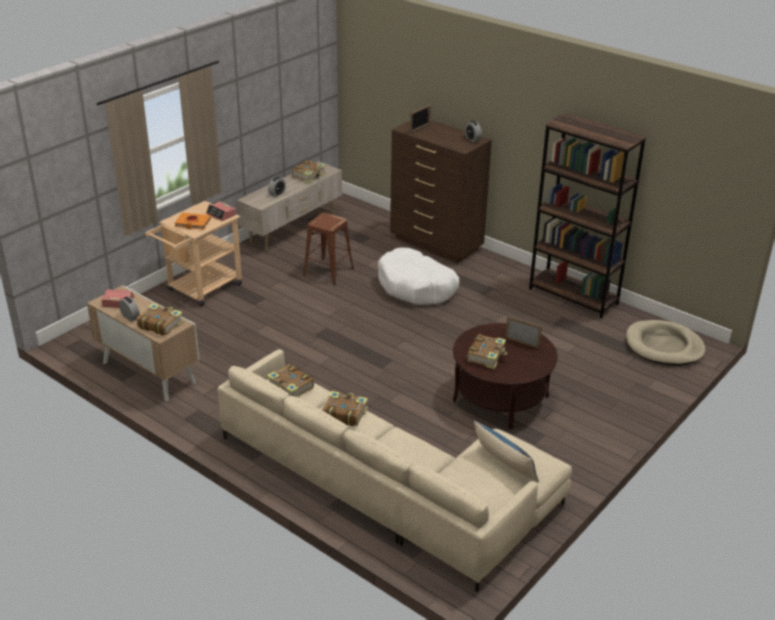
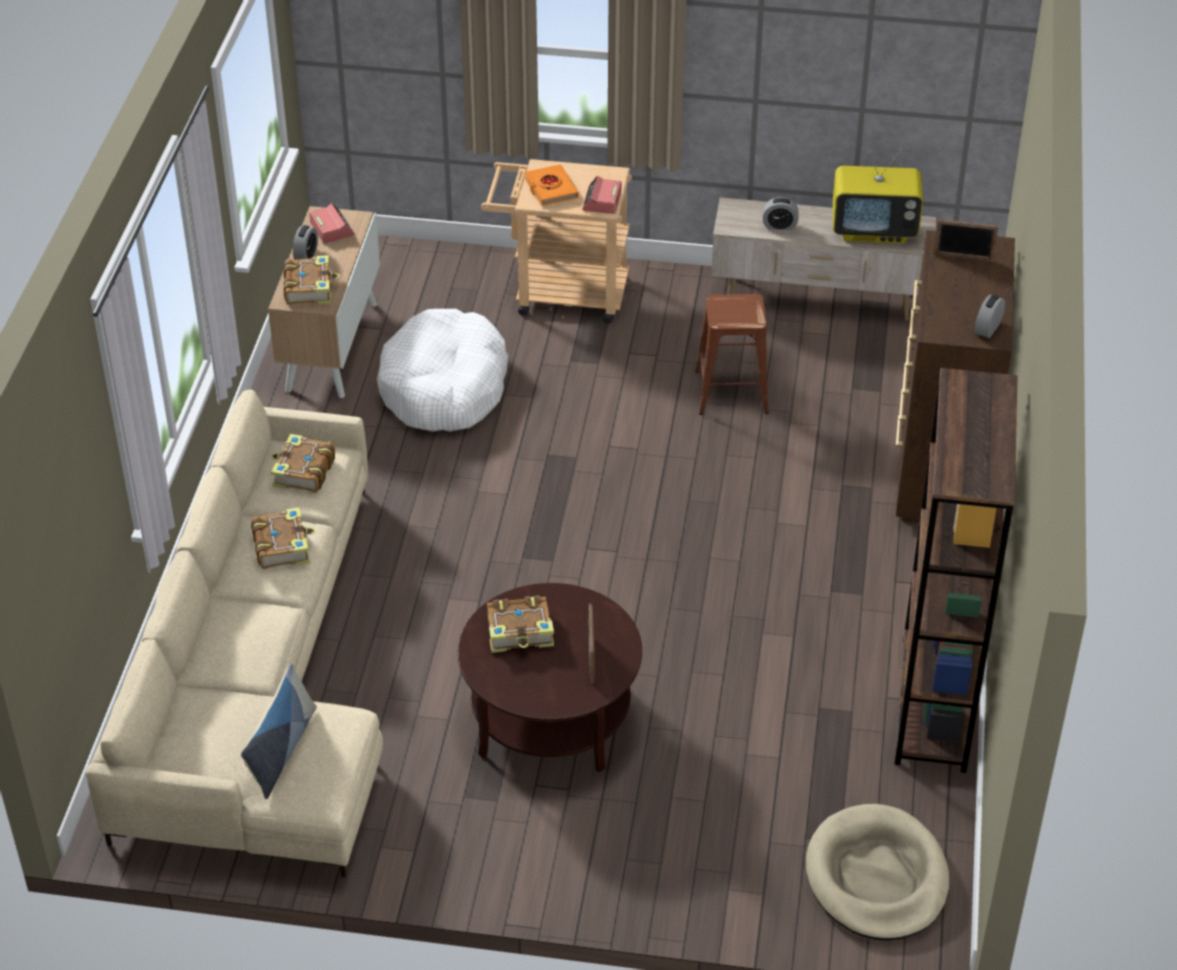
camera: 60 degrees right, 10 degrees up
book [292,160,326,183] -> television [833,147,923,244]
white dog bed [378,247,460,305] -> white dog bed moved to [377,309,508,432]

